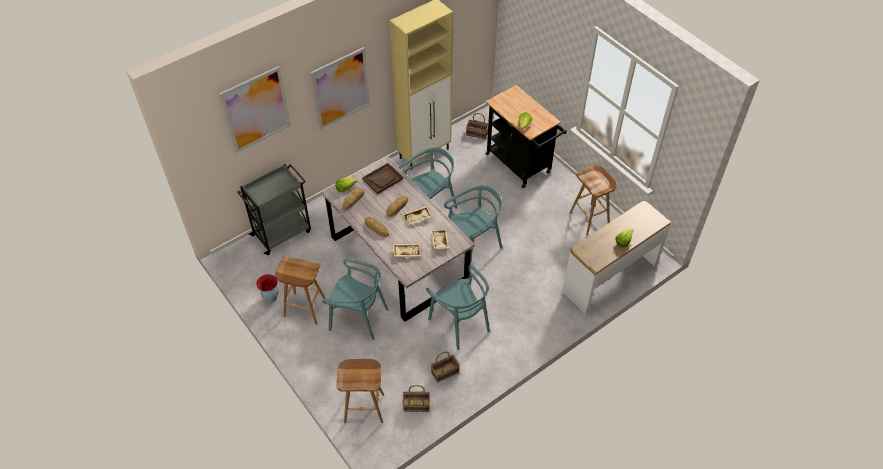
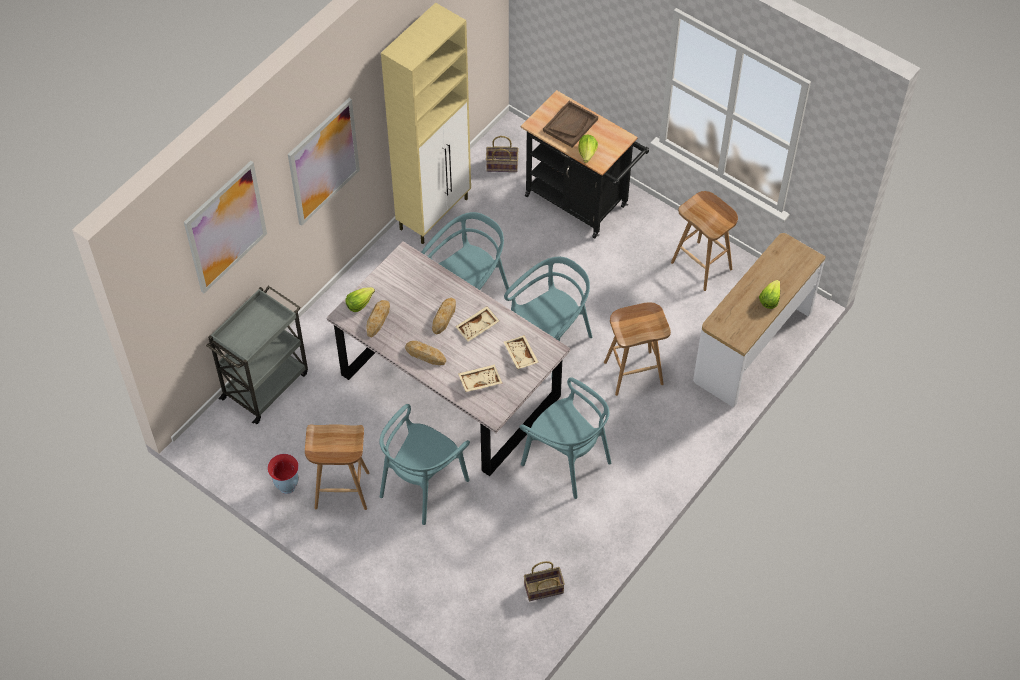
camera: 15 degrees left, 5 degrees up
turquoise chair [322,259,388,340] -> turquoise chair turned 120 degrees clockwise [379,404,470,525]
brown stool [337,359,384,423] -> brown stool moved to [604,302,671,396]
brown tray [362,163,403,194] -> brown tray moved to [543,101,598,148]
basket [431,352,460,383] -> none

